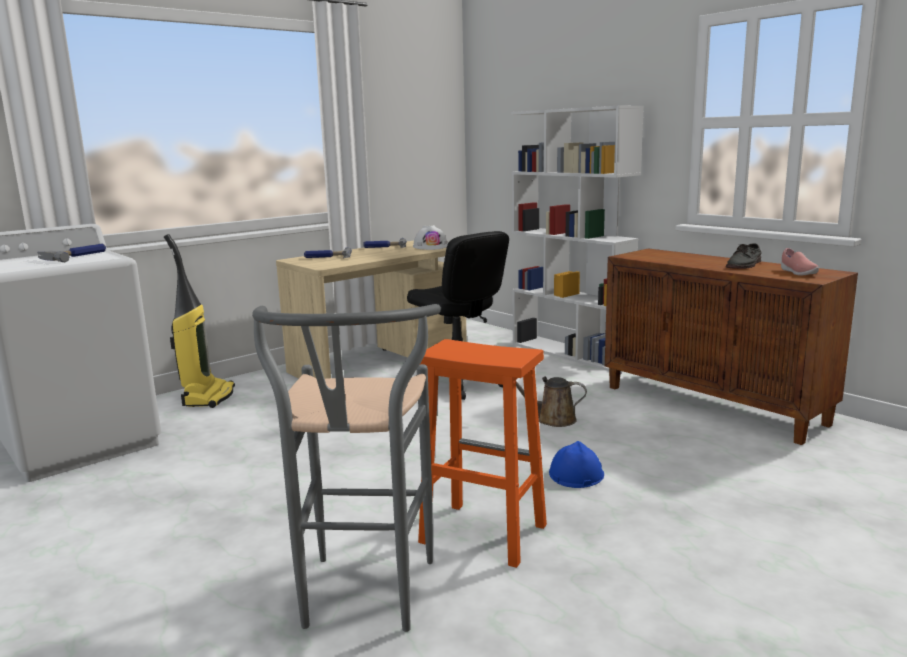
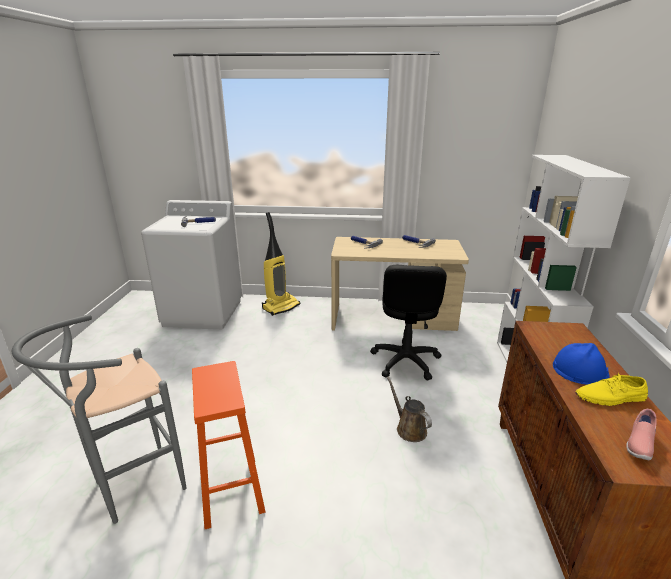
camera: 45 degrees right, 10 degrees up
white hard hat [413,225,448,250] -> none
blue hard hat [549,441,604,488] -> blue hard hat moved to [553,343,610,385]
grey shoe [726,243,761,269] -> yellow shoe [575,373,648,406]

